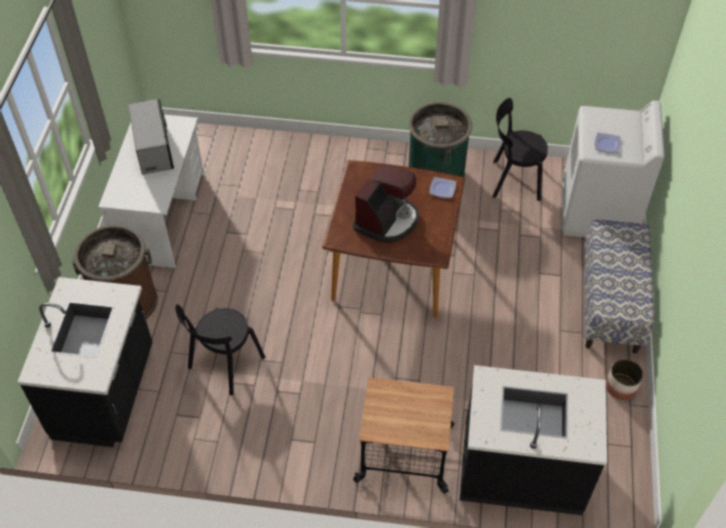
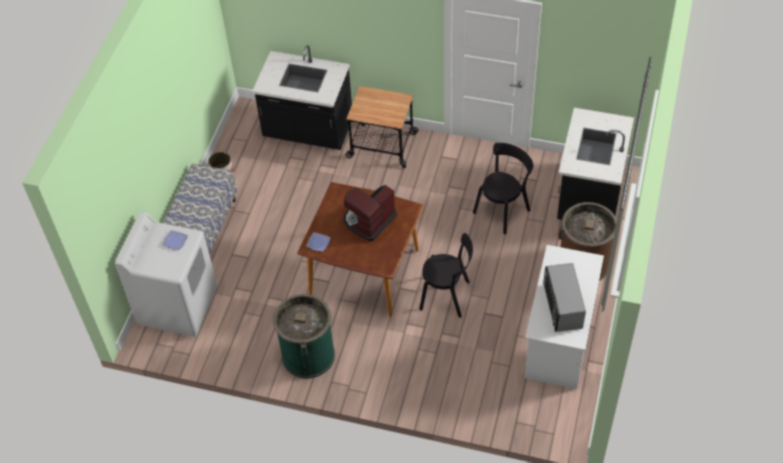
camera: 170 degrees left, 0 degrees up
black chair [492,98,548,201] -> black chair moved to [419,233,473,318]

